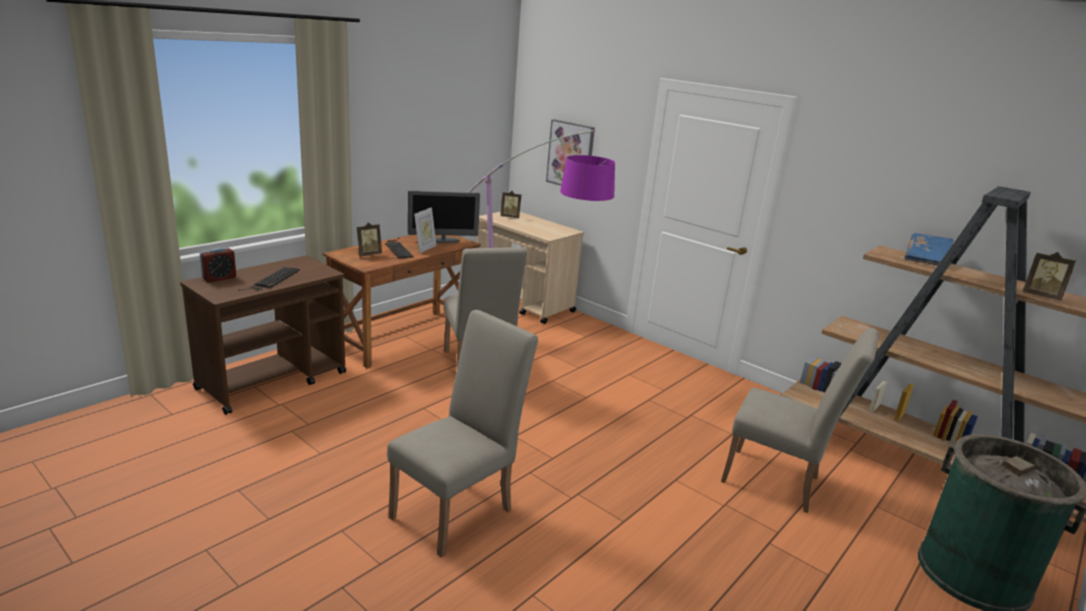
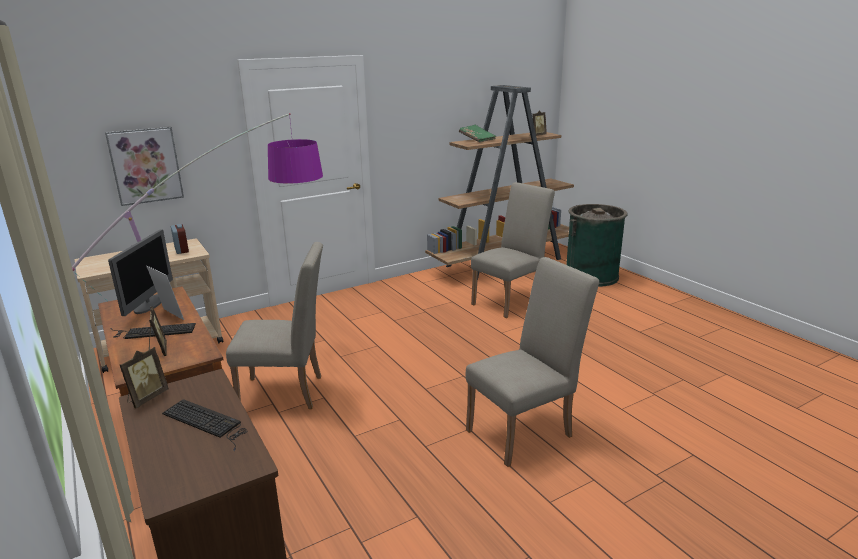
camera: 70 degrees left, 0 degrees up
alarm clock [200,247,236,282] -> alarm clock moved to [171,224,189,254]
beige chair [387,310,538,558] -> beige chair turned 90 degrees clockwise [466,257,599,467]
picture frame [500,191,521,218] -> picture frame moved to [120,347,169,408]
blue book [904,233,954,266] -> green book [459,125,496,143]

